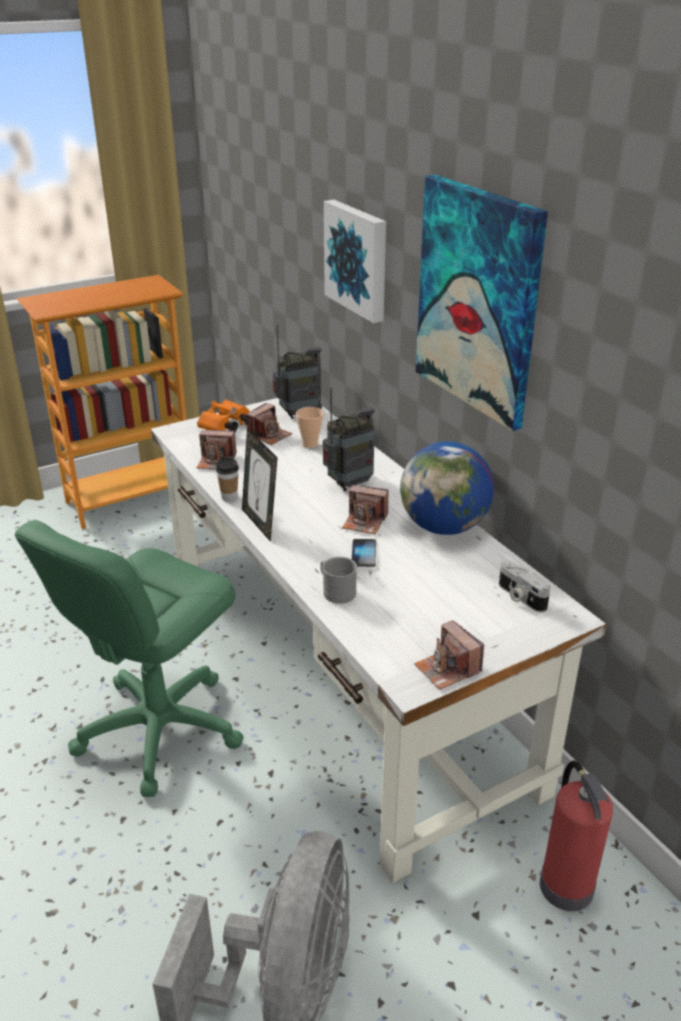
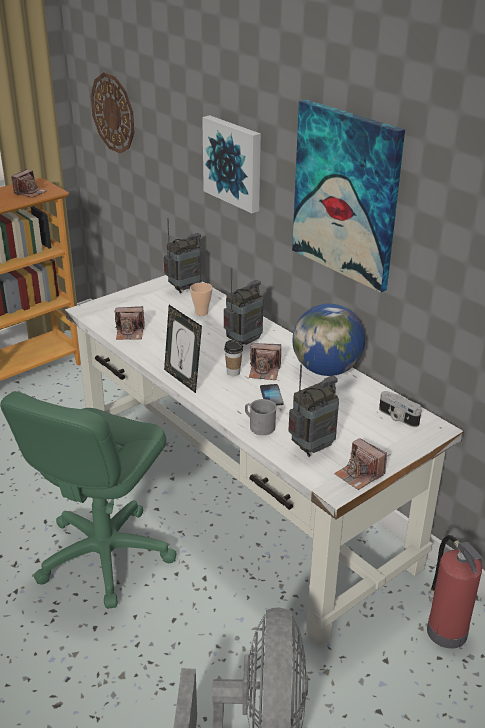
camera: 10 degrees left, 0 degrees up
orange binoculars [197,400,250,432] -> none
cup [216,457,239,502] -> cup moved to [224,340,243,376]
camera [246,403,292,445] -> camera moved to [11,169,48,198]
none -> wall clock [91,73,134,153]
none -> radio [288,365,339,457]

